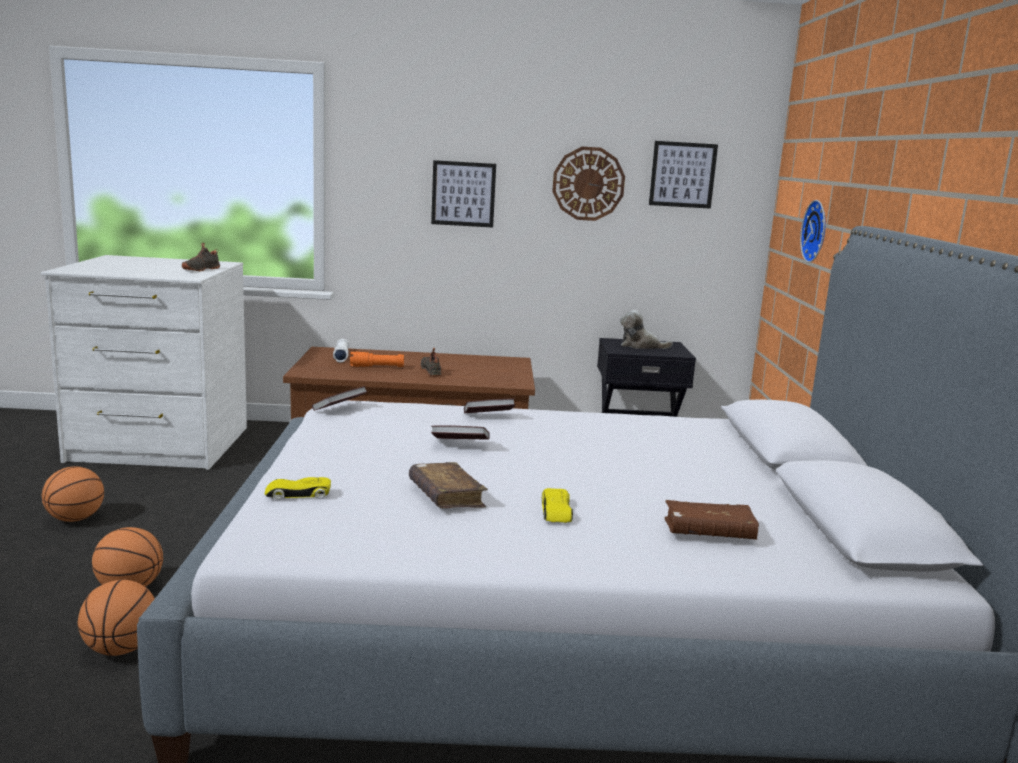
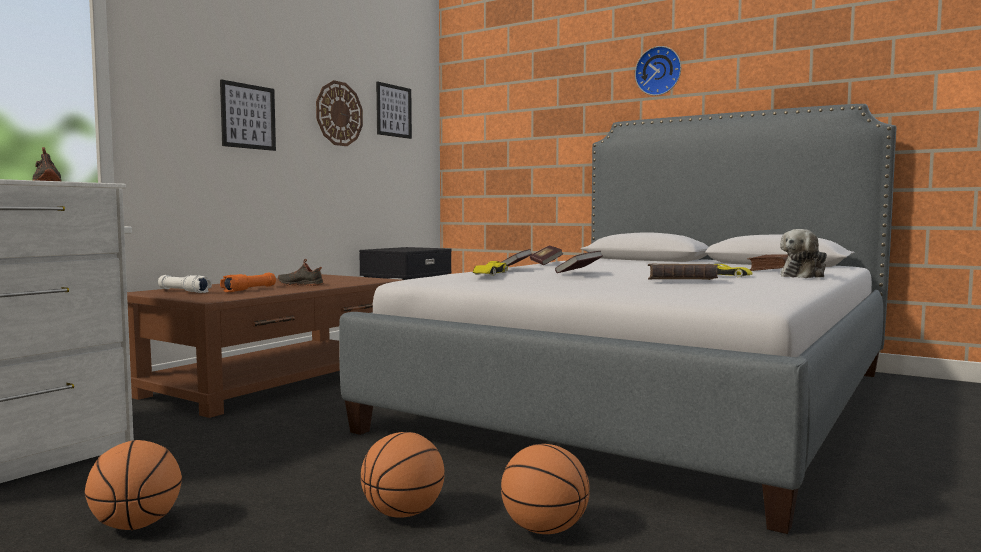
camera: 55 degrees left, 10 degrees down
yellow toy car [265,477,331,500] -> yellow toy car moved to [473,261,508,275]
book [312,386,367,411] -> book moved to [530,246,564,265]
plush toy [620,310,673,349] -> plush toy moved to [780,229,827,278]
wall clock [800,200,826,263] -> wall clock moved to [635,46,681,96]

